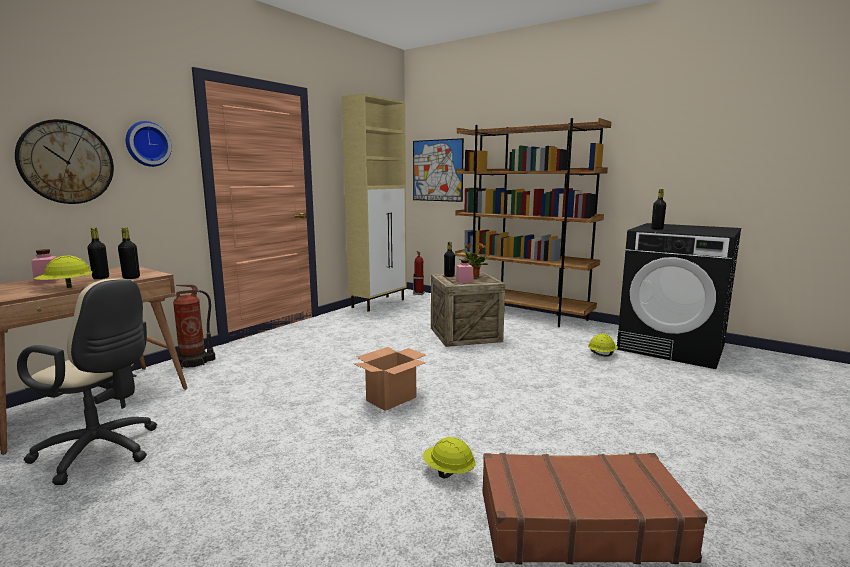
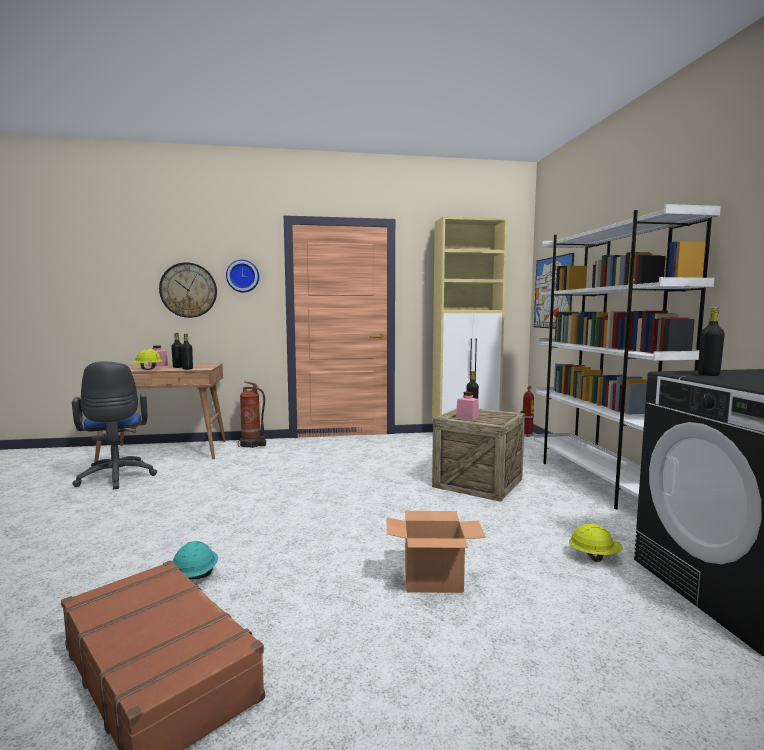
camera: 45 degrees right, 5 degrees down
beige office chair [17,279,157,485] -> blue office chair [72,361,157,489]
cardboard box [354,347,426,411] -> cardboard box moved to [387,511,486,593]
yellow hard hat [423,437,476,479] -> turquoise hard hat [172,541,218,579]
brown bookcase [455,118,611,327] -> white bookcase [534,204,721,509]
potted plant [458,243,490,278] -> none

